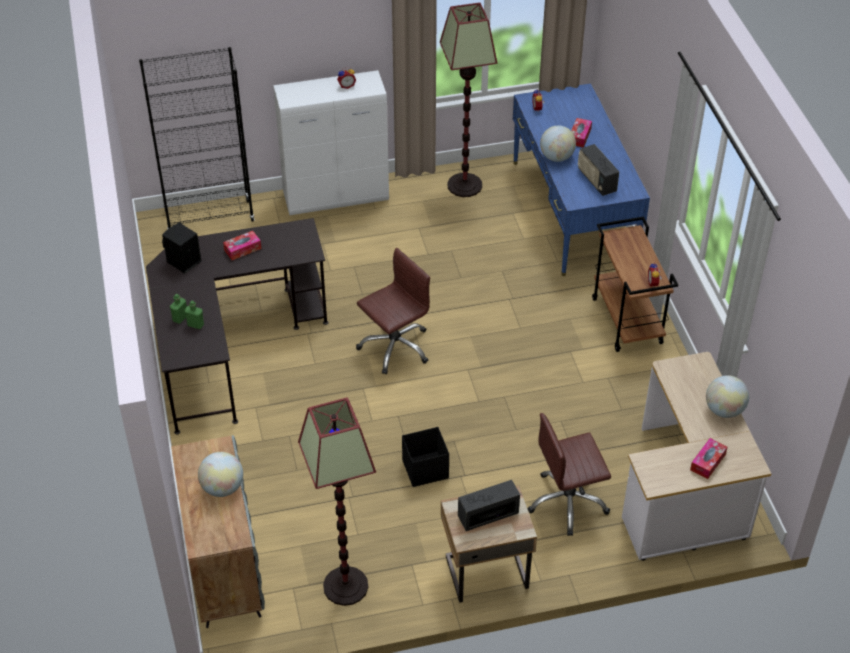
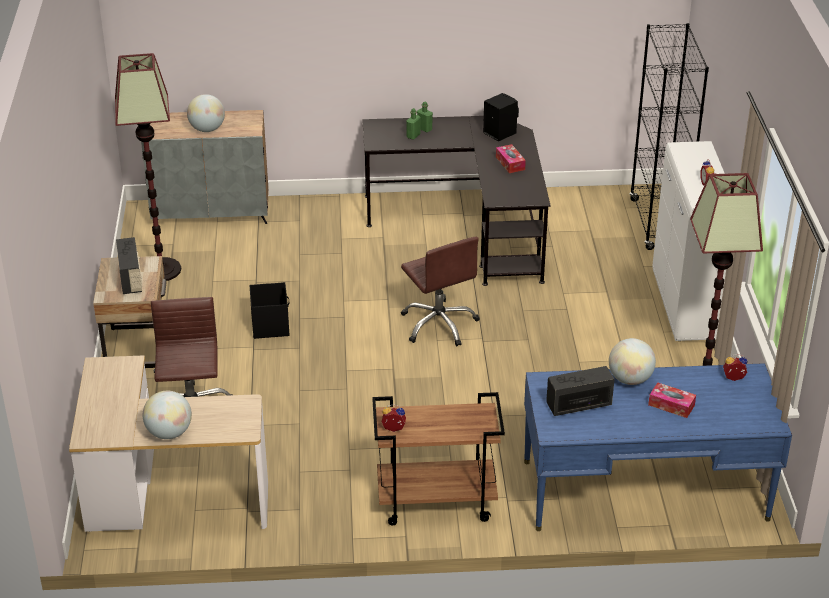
camera: 100 degrees right, 10 degrees down
tissue box [690,438,727,479] -> none

